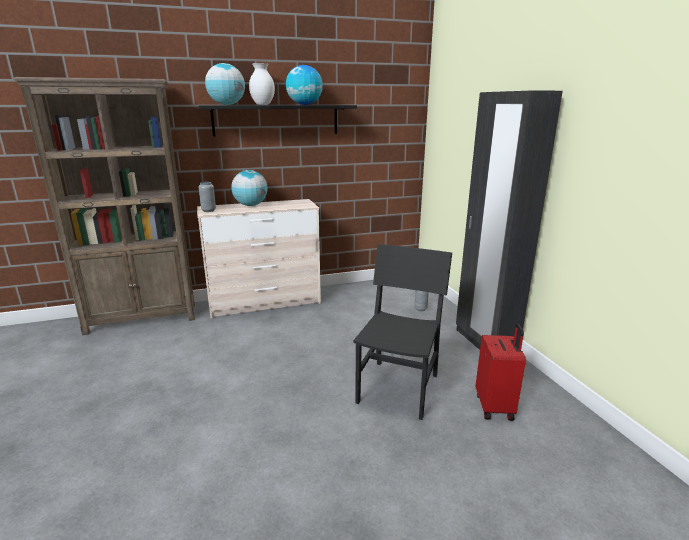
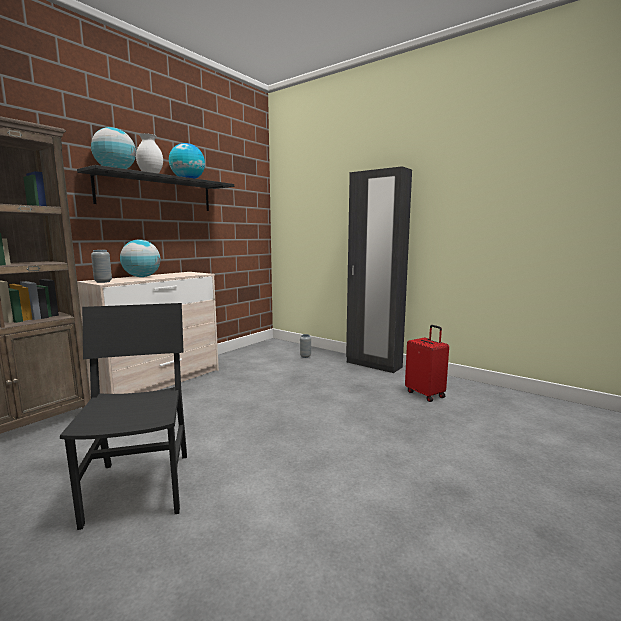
camera: 35 degrees left, 10 degrees down
black chair [353,244,452,420] -> black chair moved to [60,303,187,530]

